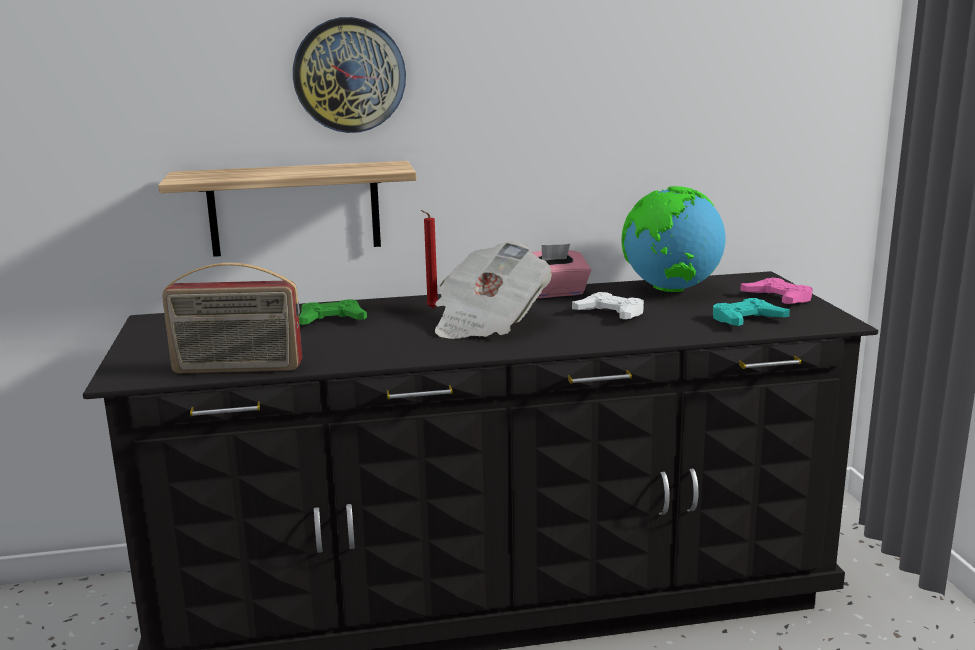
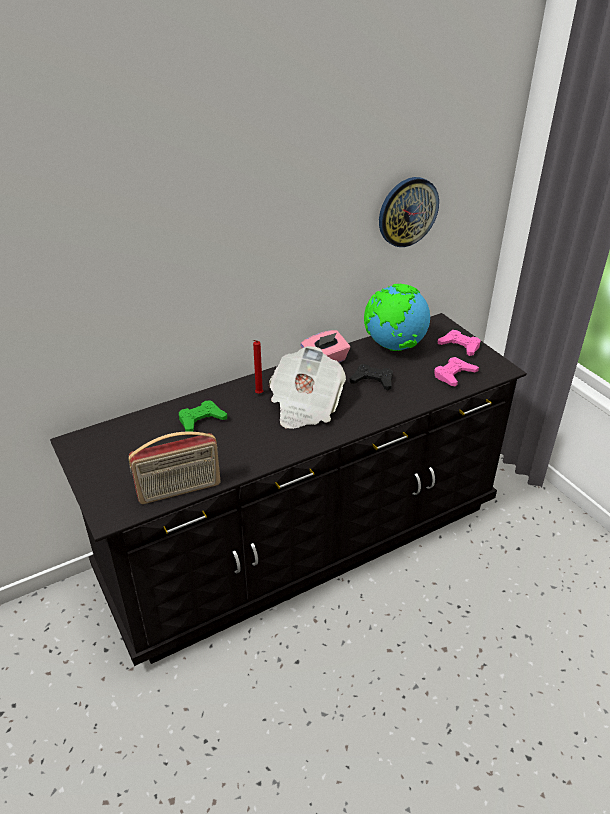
camera: 20 degrees left, 20 degrees up
shelf [158,161,417,257] -> none
wall clock [293,17,406,133] -> wall clock moved to [379,177,439,247]
white game controller [572,292,644,319] -> black game controller [349,364,393,390]
turquoise game controller [713,298,790,326] -> pink game controller [434,357,479,387]

